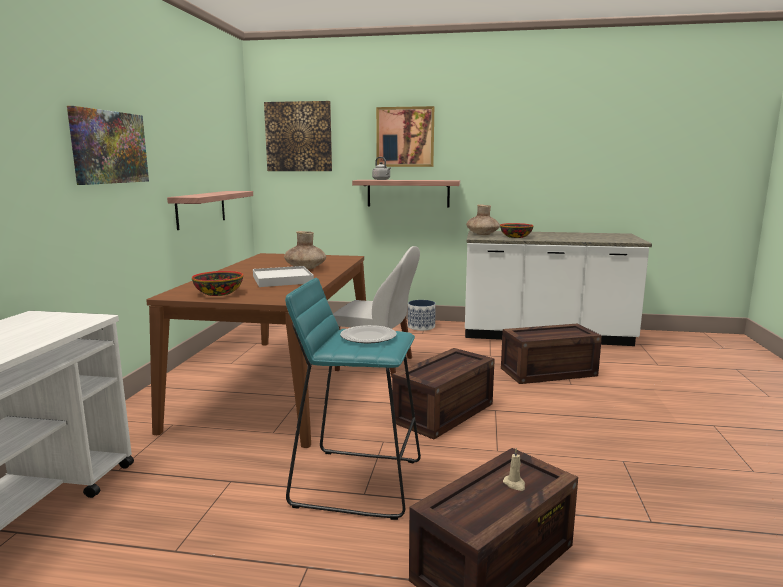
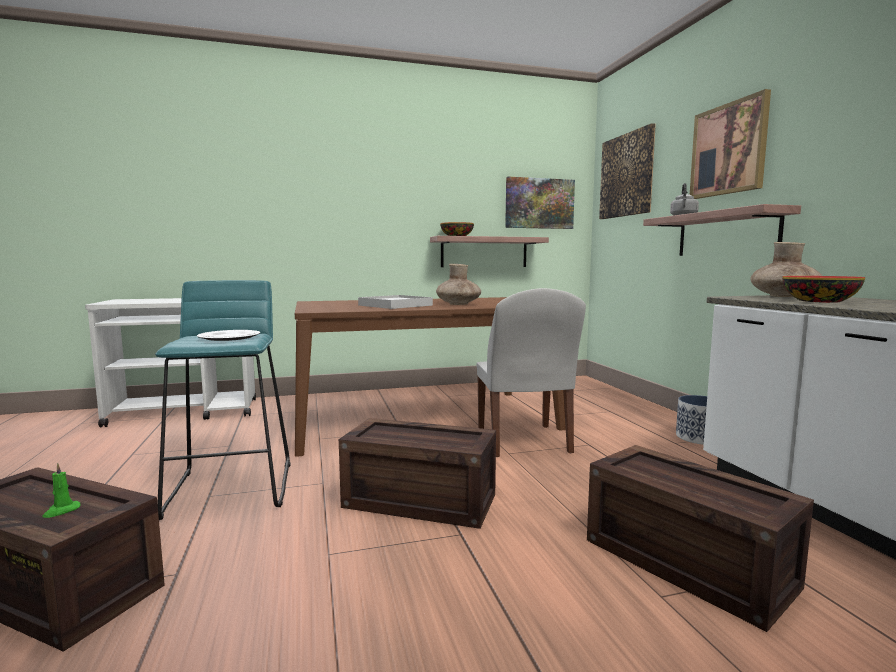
camera: 65 degrees right, 5 degrees down
picture [67,106,149,185] -> picture moved to [505,177,575,229]
bowl [192,271,243,296] -> bowl moved to [440,222,474,236]
beige candle [503,448,525,491] -> green candle [42,463,81,518]

